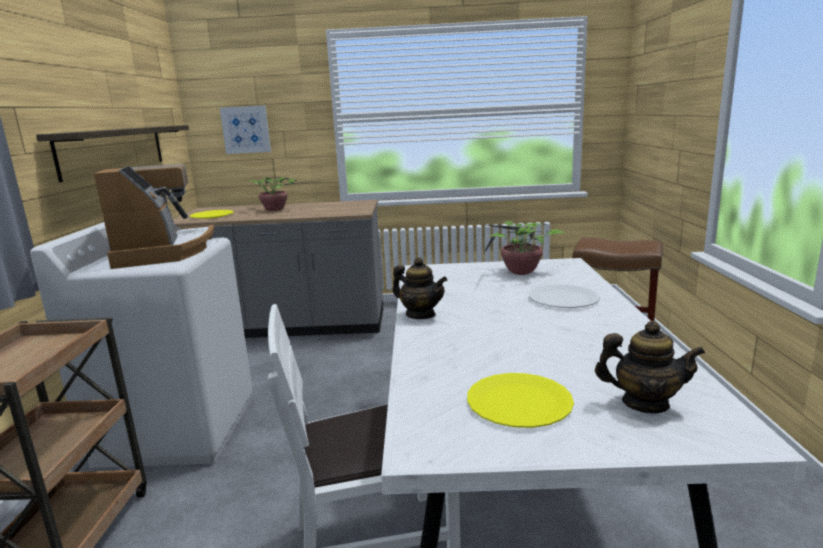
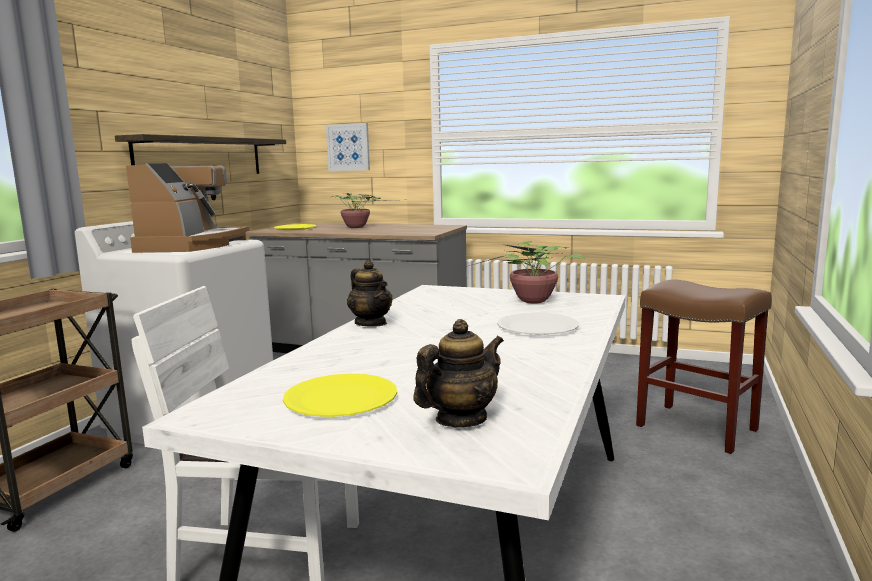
camera: 20 degrees right, 5 degrees down
teapot [595,321,705,413] -> teapot turned 75 degrees counterclockwise [413,319,504,427]

